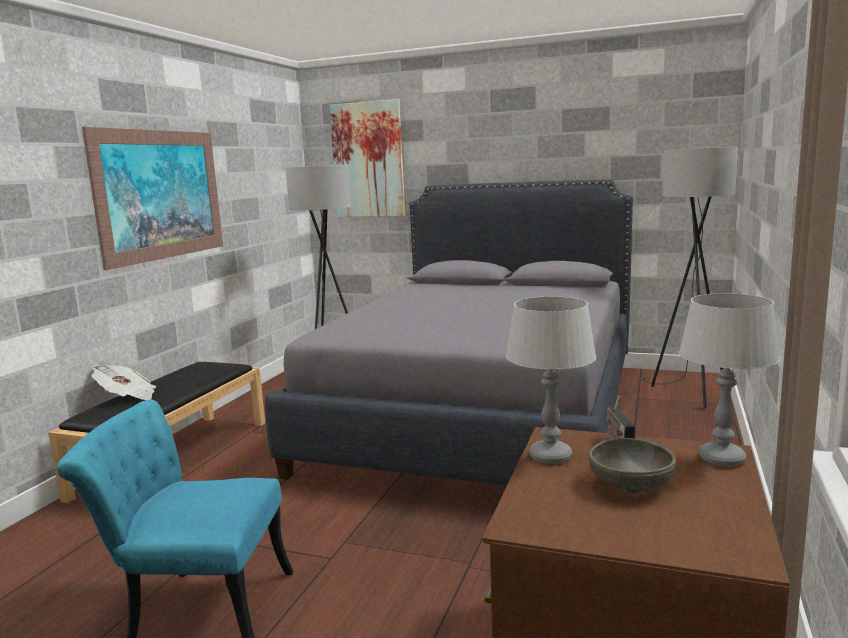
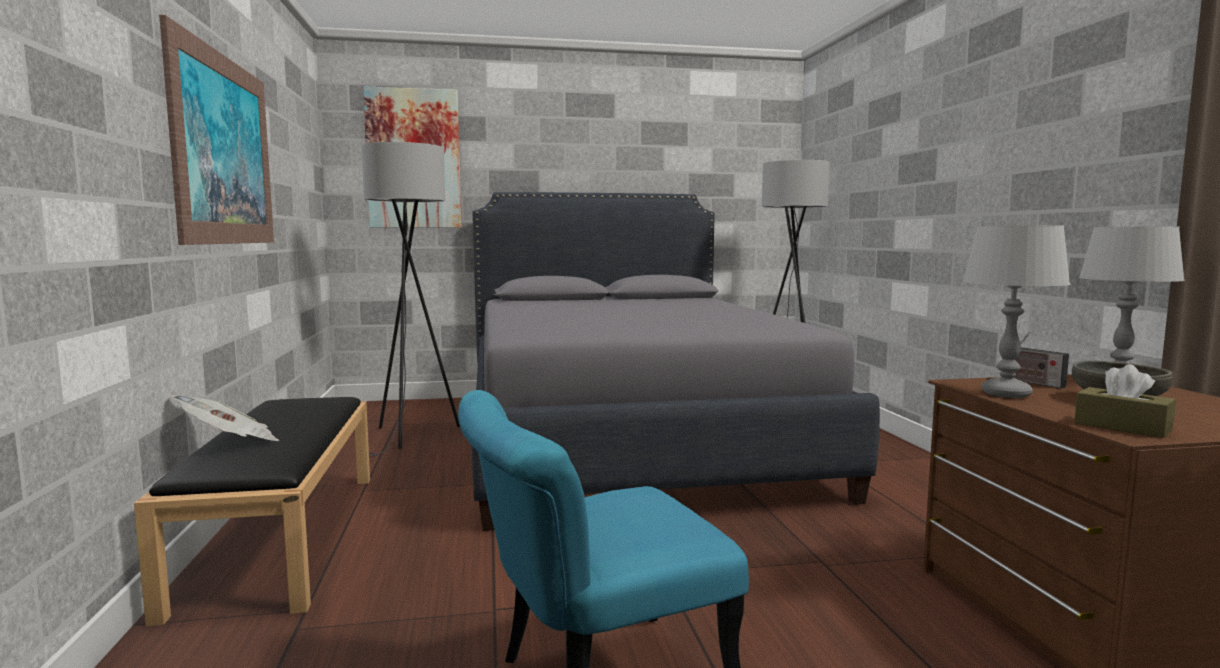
camera: 30 degrees left, 5 degrees down
none -> brown tissue box [1074,364,1176,438]

